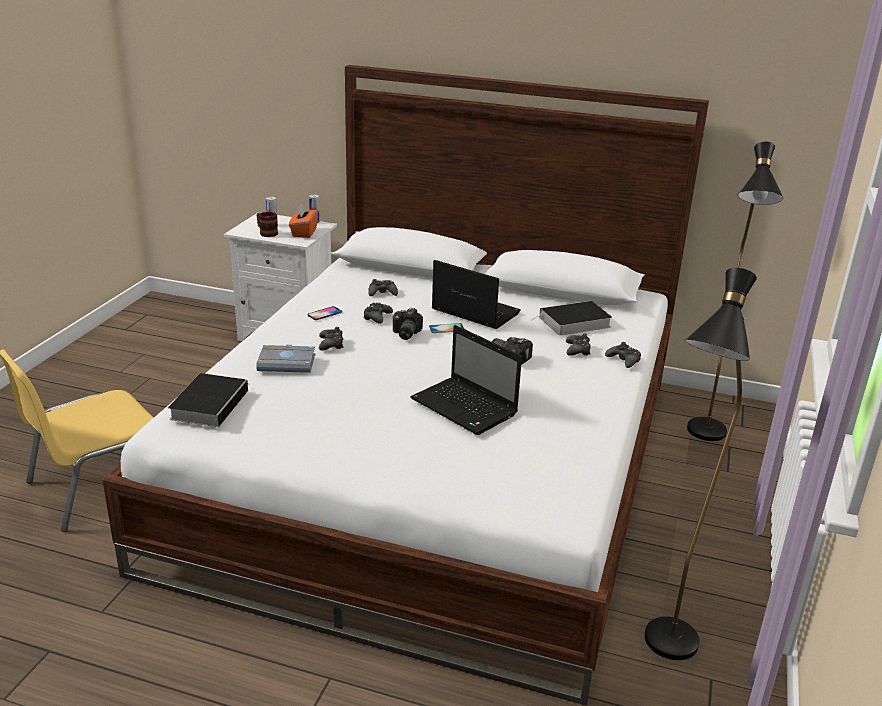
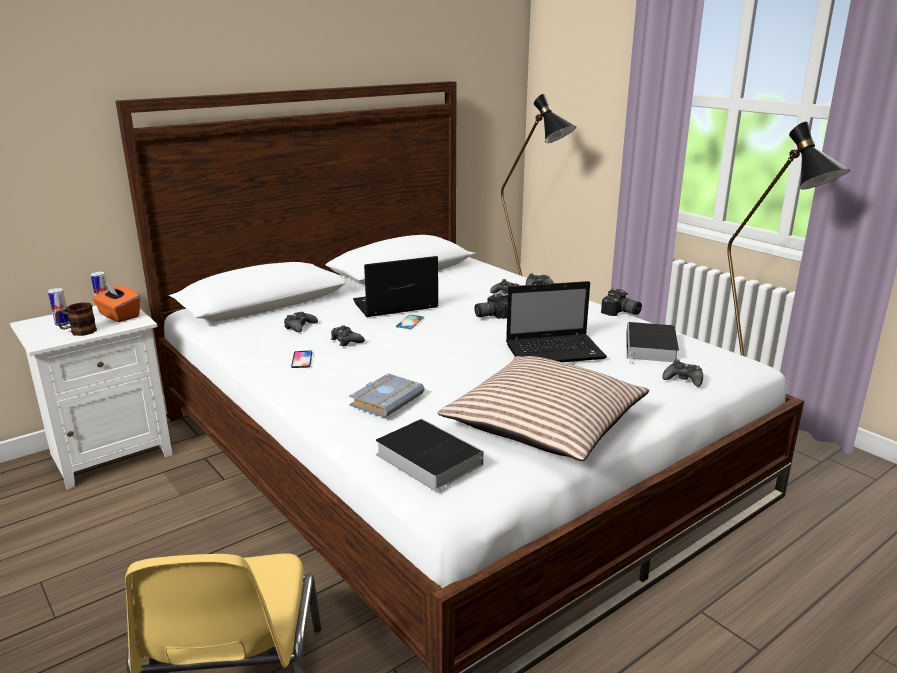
camera: 55 degrees left, 5 degrees down
black game controller [319,327,344,350] -> black game controller moved to [662,359,703,387]
camera [393,308,423,340] -> camera moved to [601,288,642,316]
book [531,301,612,336] -> book moved to [626,322,679,364]
none -> pillow [438,356,649,461]

